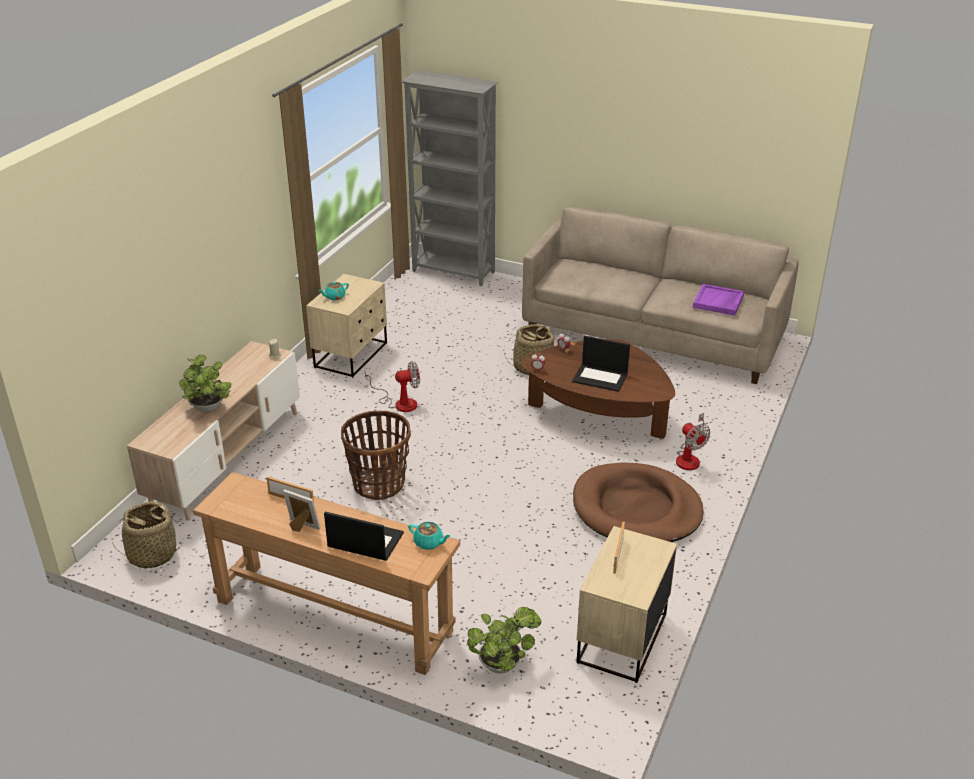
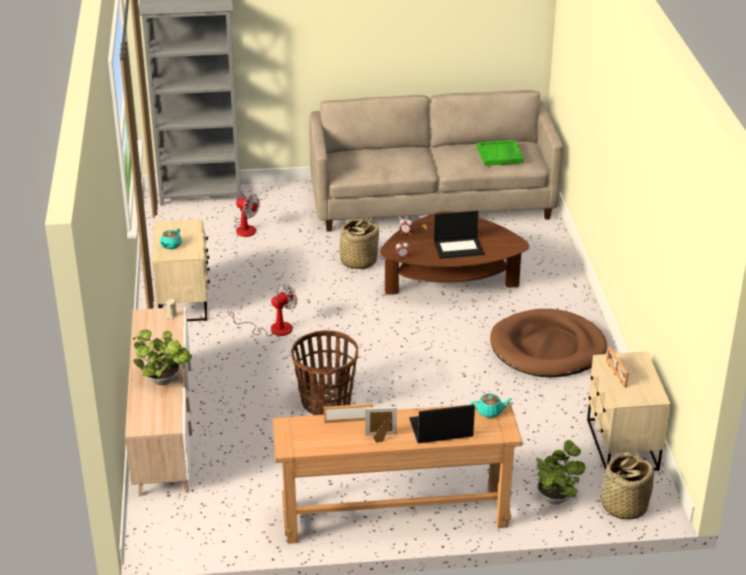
camera: 30 degrees left, 0 degrees up
basket [113,501,181,569] -> basket moved to [601,454,654,519]
fan [676,413,711,470] -> fan moved to [234,190,260,237]
purple tray [693,284,744,316] -> green tray [477,140,524,166]

